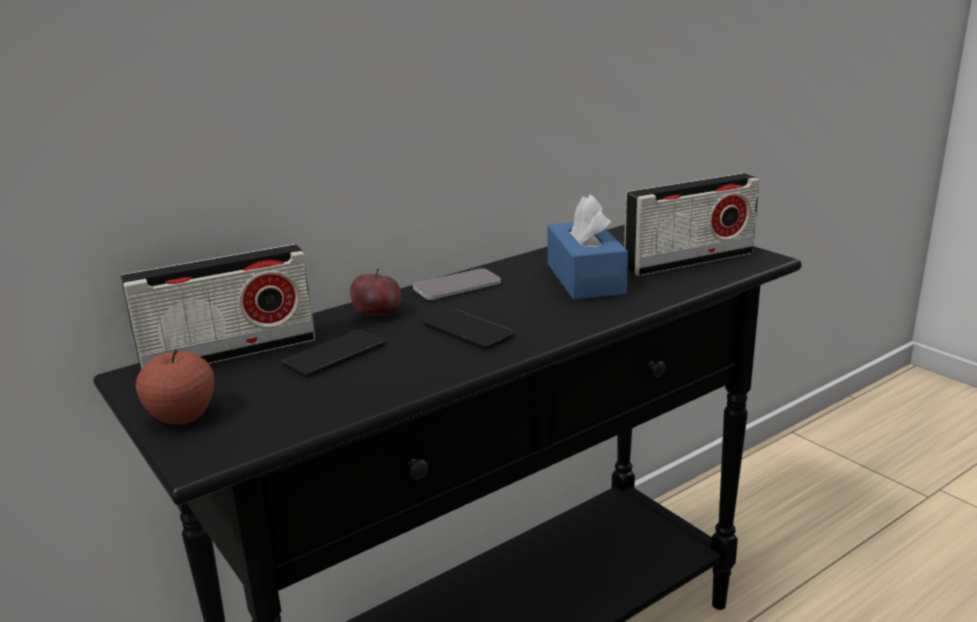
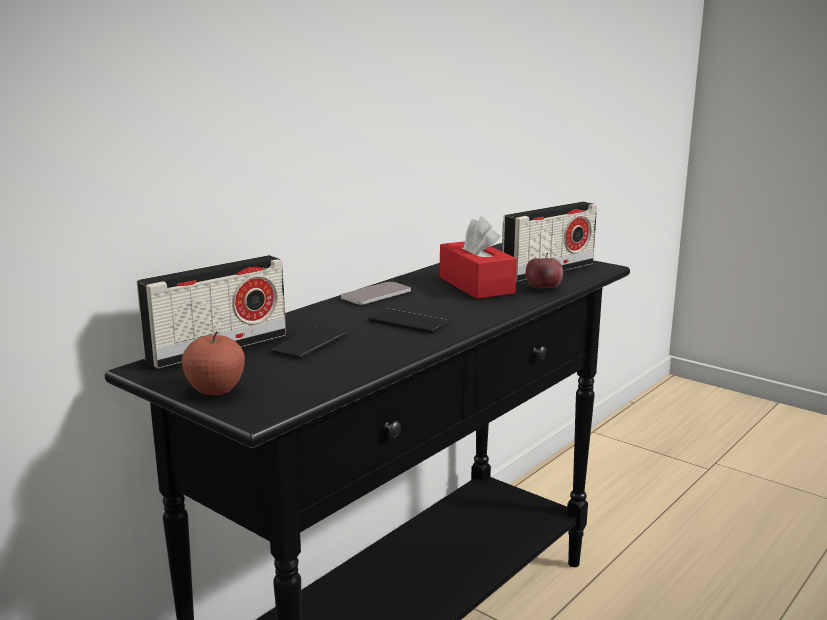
camera: 15 degrees left, 5 degrees down
apple [350,269,401,315] -> apple moved to [526,253,563,288]
blue tissue box [547,195,628,300] -> red tissue box [440,216,517,299]

